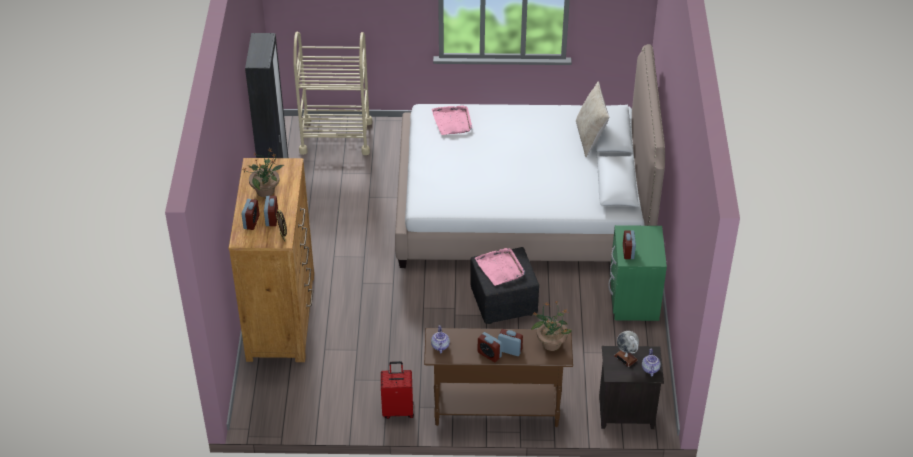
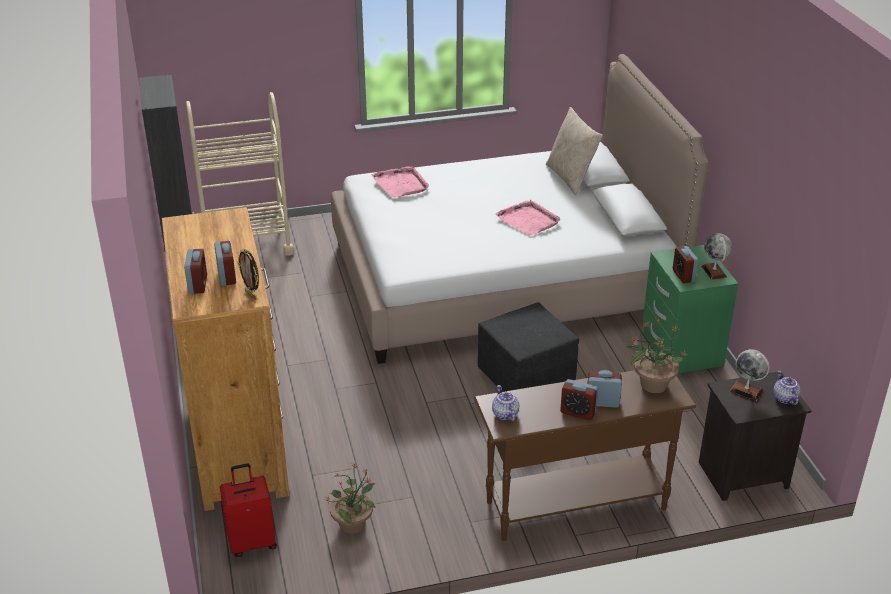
camera: 15 degrees left, 10 degrees down
potted plant [243,150,285,197] -> potted plant moved to [324,463,376,534]
red suitcase [381,361,414,419] -> red suitcase moved to [220,464,277,557]
pink tray [475,248,525,286] -> pink tray moved to [495,200,560,236]
none -> globe [701,233,732,280]

